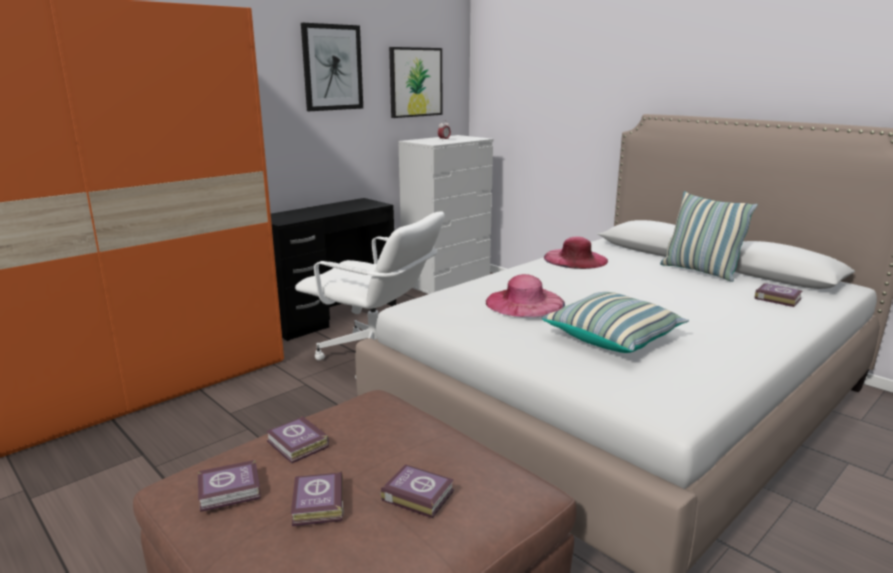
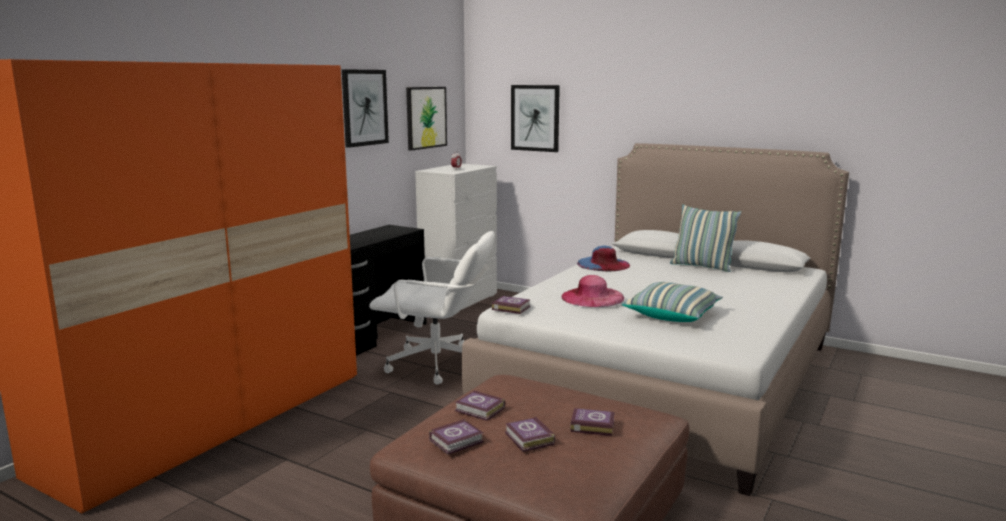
camera: 15 degrees left, 5 degrees down
pink hat [544,236,608,269] -> blue hat [577,246,630,271]
book [754,283,803,307] -> book moved to [492,296,531,314]
none -> picture [511,85,560,152]

